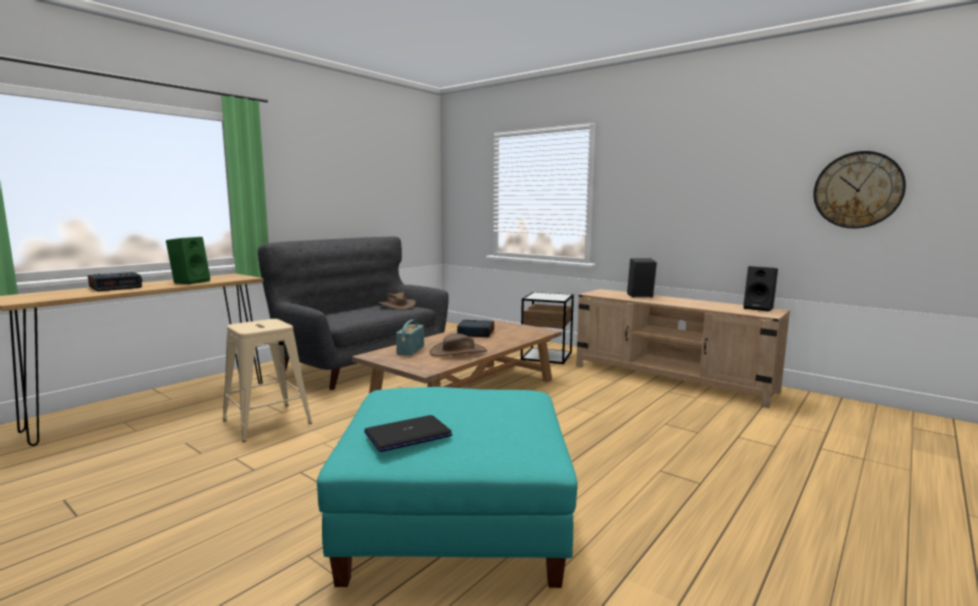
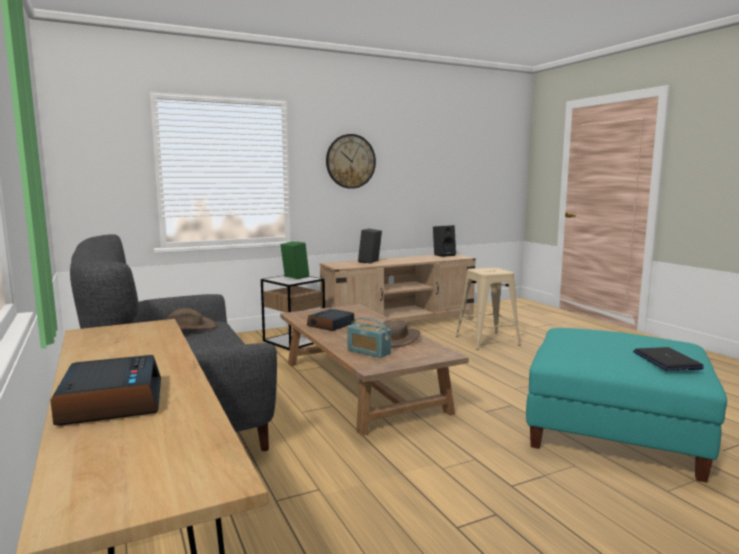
camera: 65 degrees left, 0 degrees up
green speaker [166,237,210,284] -> green speaker moved to [281,241,309,279]
beige stool [223,319,312,442] -> beige stool moved to [456,267,521,350]
wall clock [813,151,906,228] -> wall clock moved to [326,134,376,189]

